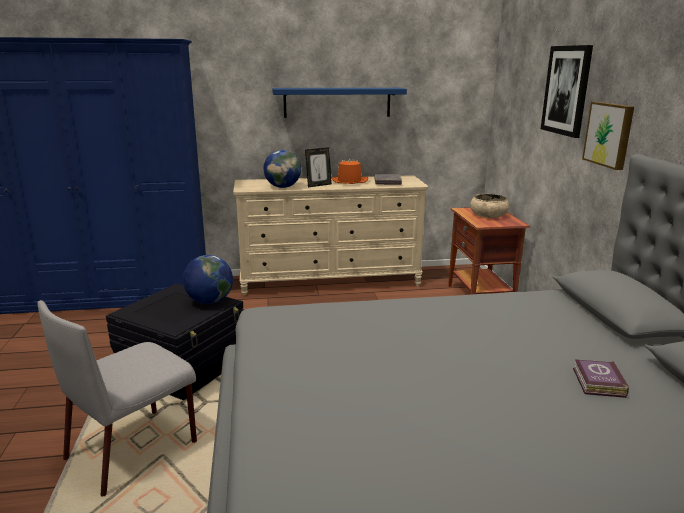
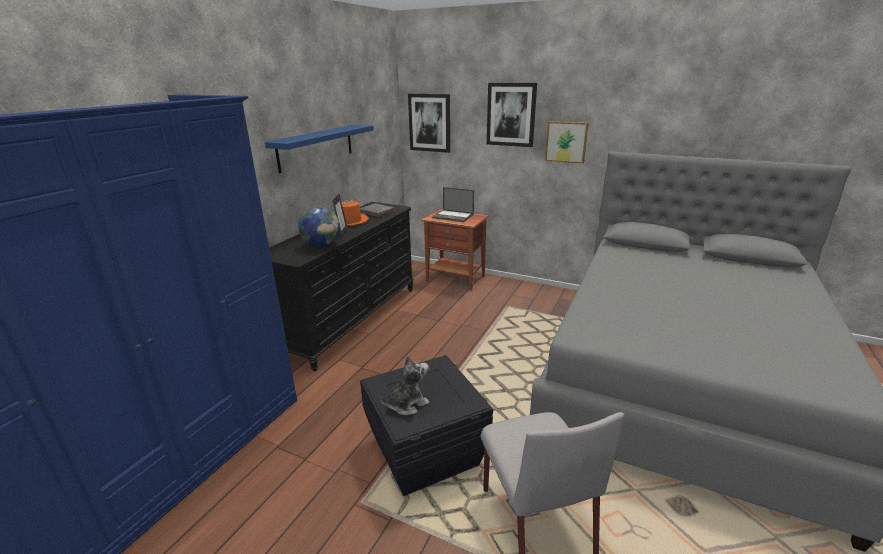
camera: 55 degrees left, 5 degrees up
globe [183,255,233,304] -> none
beige dresser [233,175,428,296] -> black dresser [269,202,414,371]
beige bowl [470,194,509,218] -> laptop [432,187,474,222]
book [573,359,629,398] -> none
none -> plush toy [381,355,430,415]
none -> picture [408,94,450,153]

